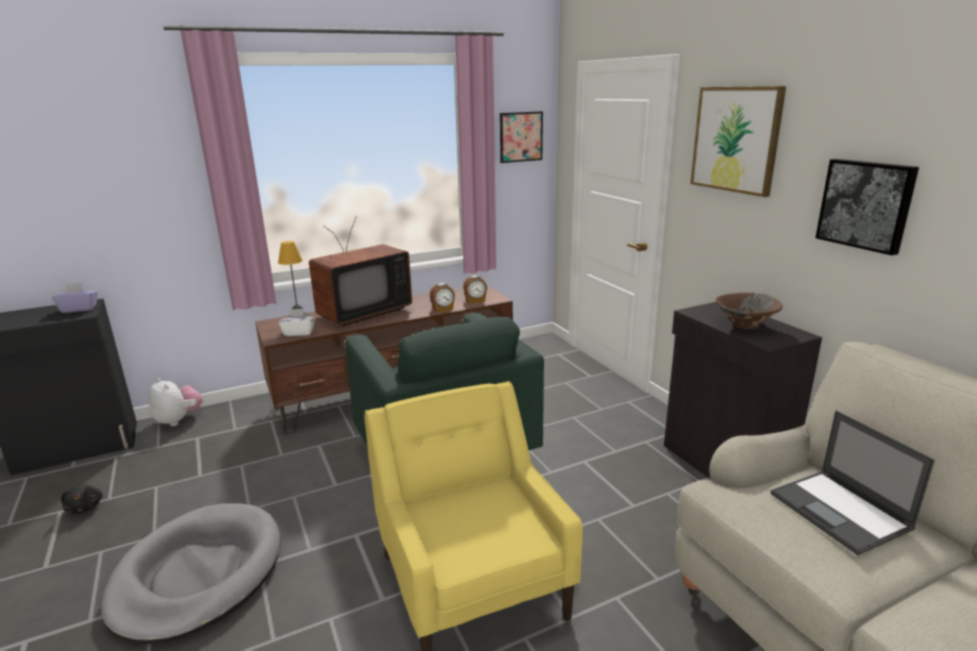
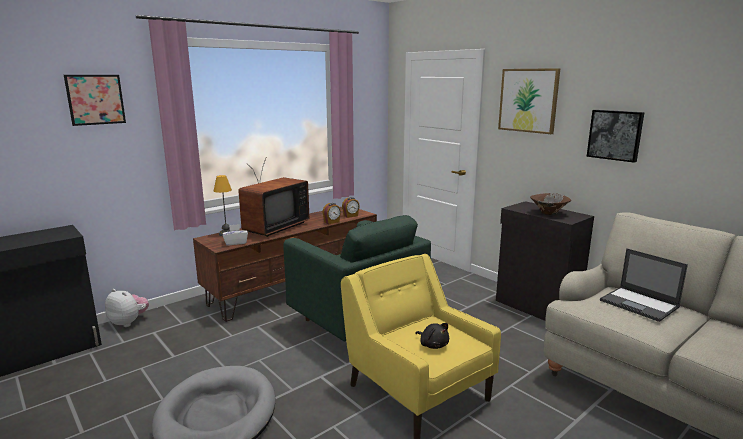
camera: 15 degrees left, 5 degrees down
purple tissue box [52,282,98,313] -> none
black plush toy [61,485,102,514] -> black plush toy moved to [415,323,449,349]
picture [500,111,543,163] -> picture moved to [64,75,126,126]

